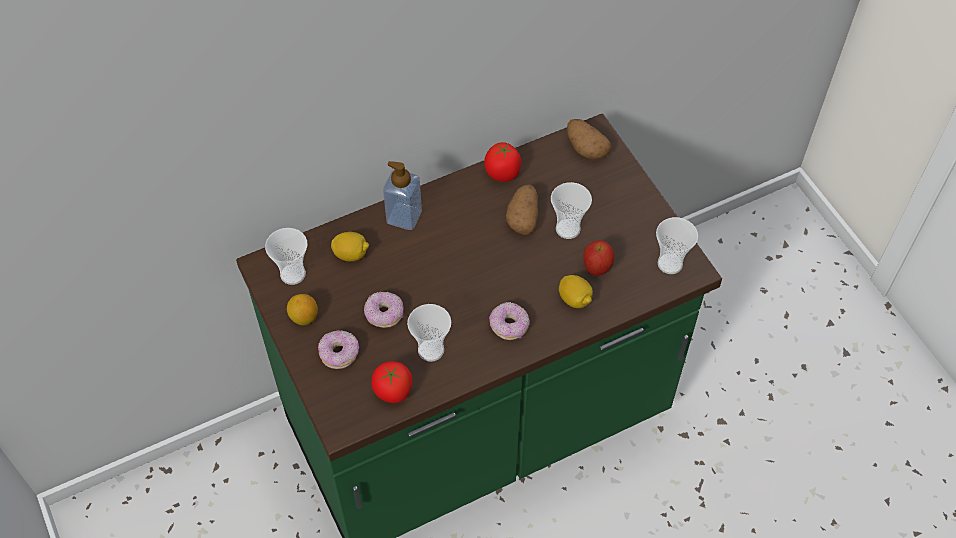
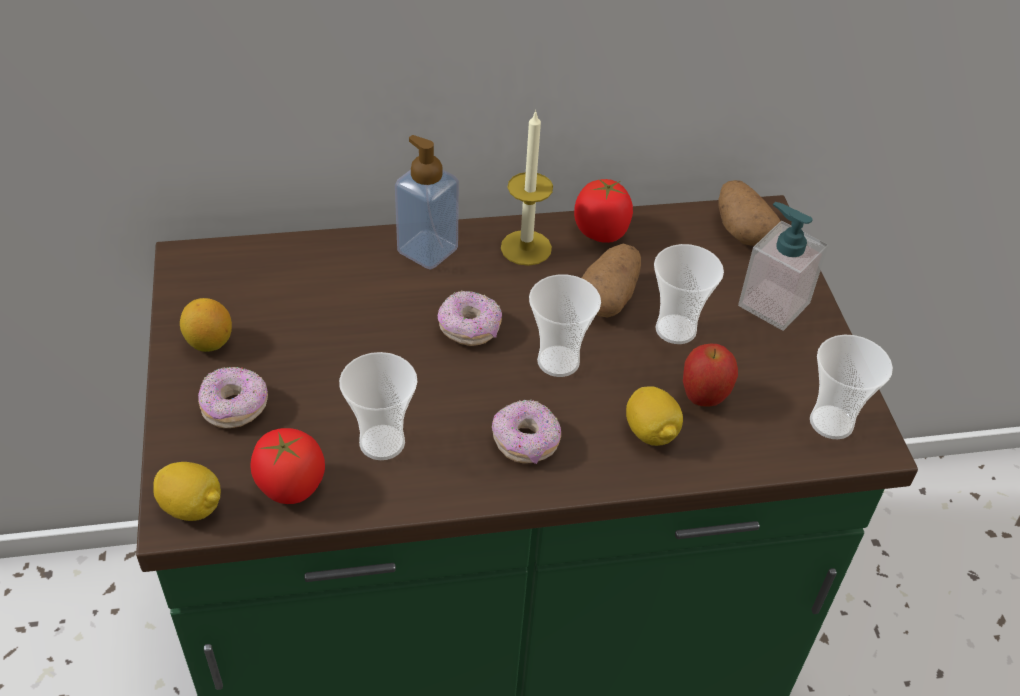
camera: 15 degrees right, 10 degrees down
cup [265,228,307,285] -> cup moved to [529,275,601,377]
lemon [331,232,369,261] -> lemon moved to [153,462,221,521]
donut [364,292,404,328] -> donut moved to [438,290,502,346]
none -> candle [501,110,553,266]
none -> soap dispenser [738,202,828,331]

